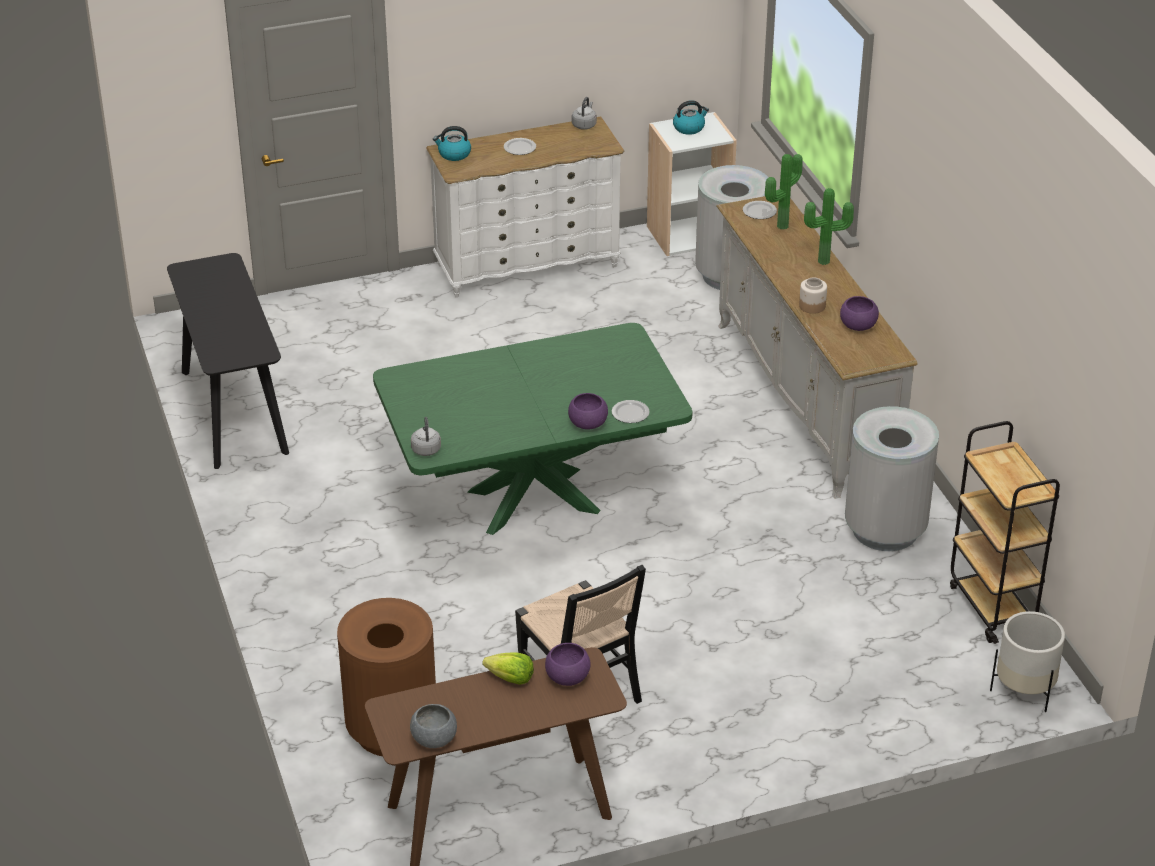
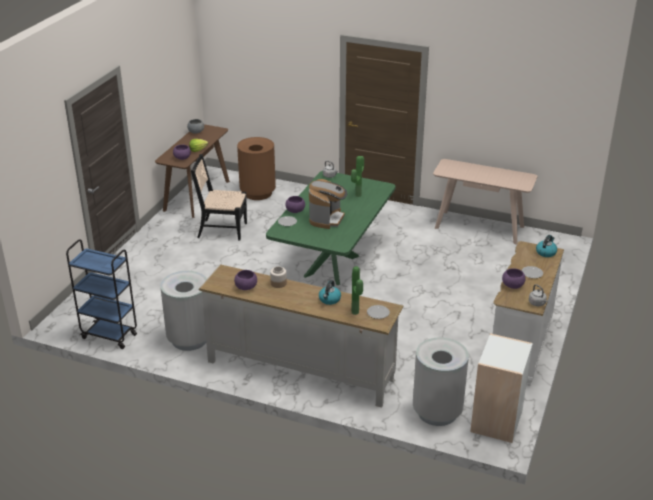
camera: 130 degrees right, 5 degrees down
black console table [167,253,289,469] -> beige console table [433,159,538,245]
kettle [673,100,709,135] -> kettle moved to [319,280,341,305]
potted plant [804,188,854,265] -> potted plant moved to [351,156,364,197]
brown cart [950,421,1060,644] -> blue cart [66,239,137,349]
white planter [990,611,1065,712] -> none
none -> coffee machine [309,179,347,229]
none -> purple bowl [502,268,526,289]

